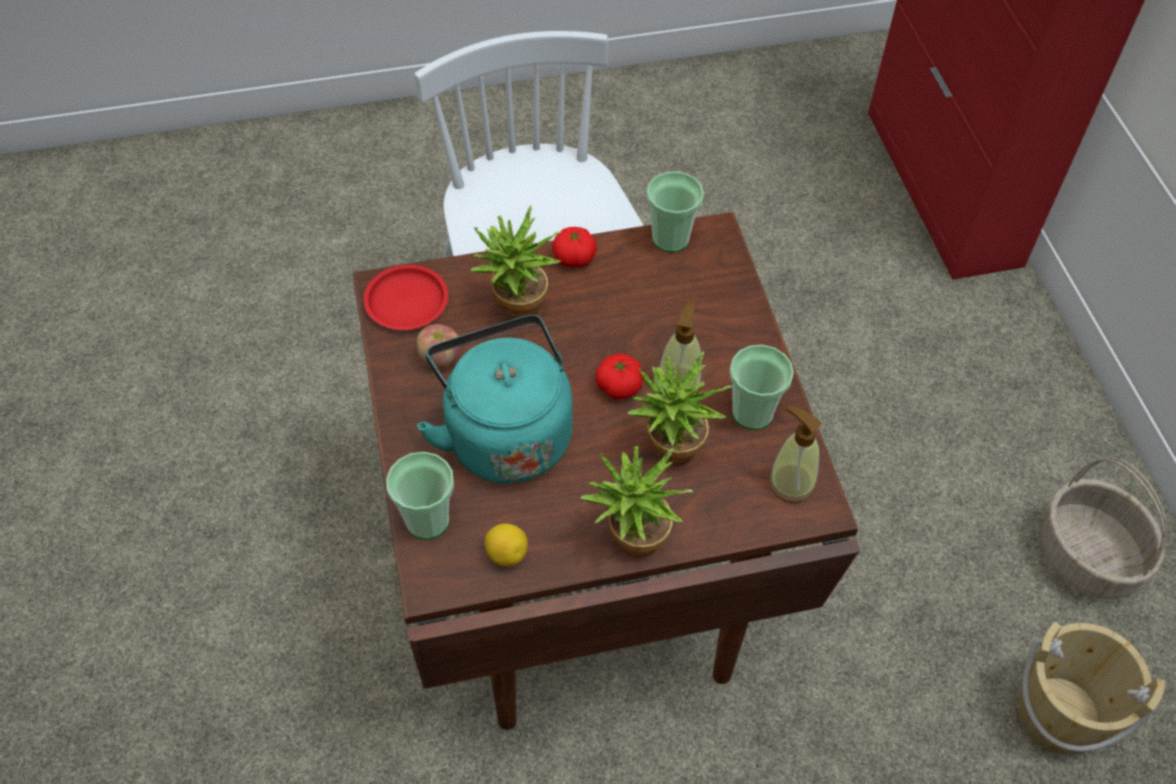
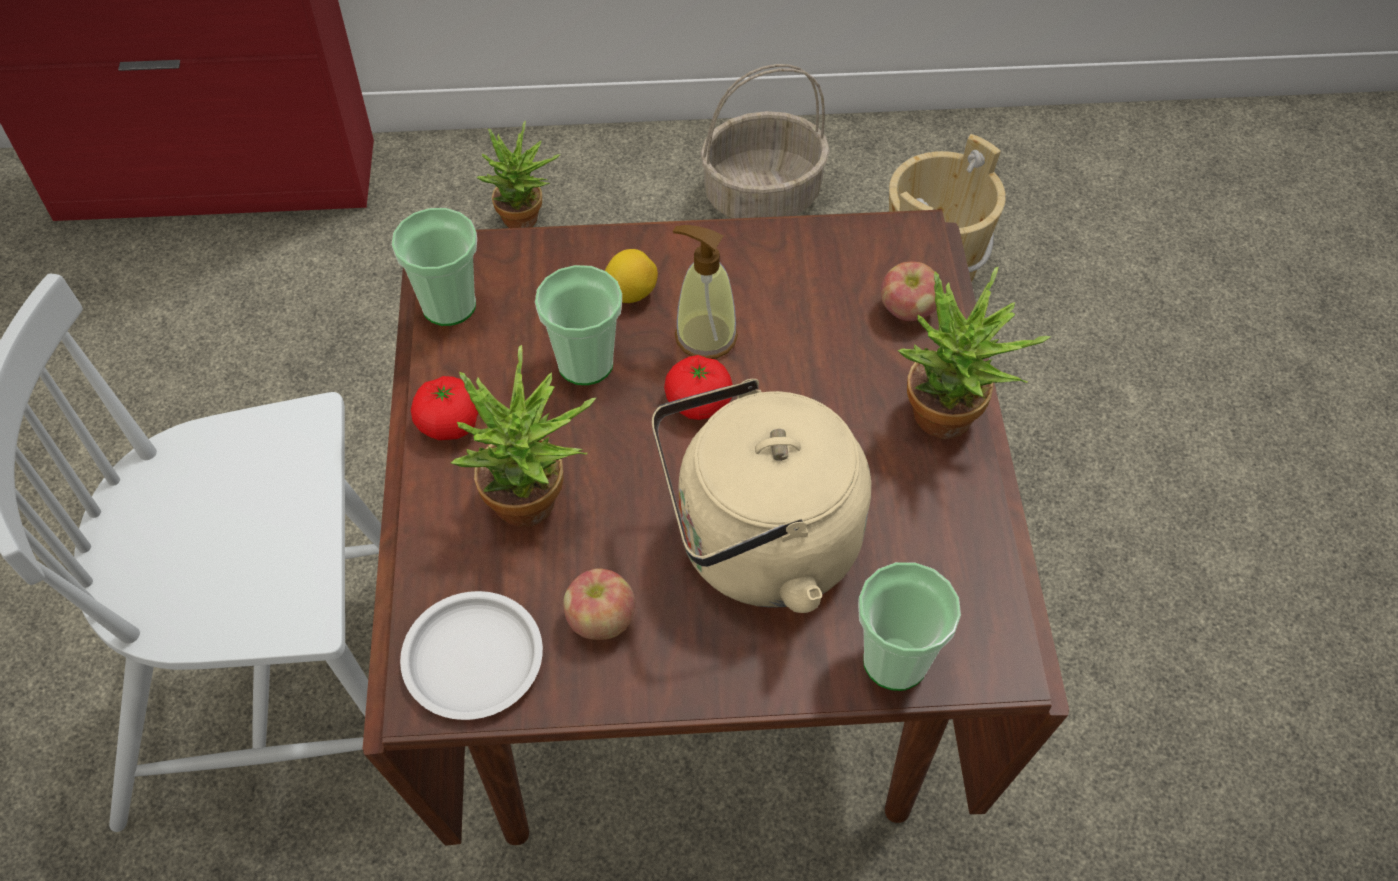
camera: 80 degrees left, 0 degrees up
red plate [363,265,448,330] -> white plate [400,591,543,720]
turquoise kettle [417,315,572,484] -> beige kettle [652,379,871,613]
lemon [485,523,528,567] -> lemon moved to [605,249,658,303]
potted plant [628,351,733,466] -> potted plant moved to [476,121,561,228]
cup [729,345,794,430] -> cup moved to [535,265,622,385]
soap dispenser [768,405,822,503] -> none
none -> apple [881,262,937,321]

